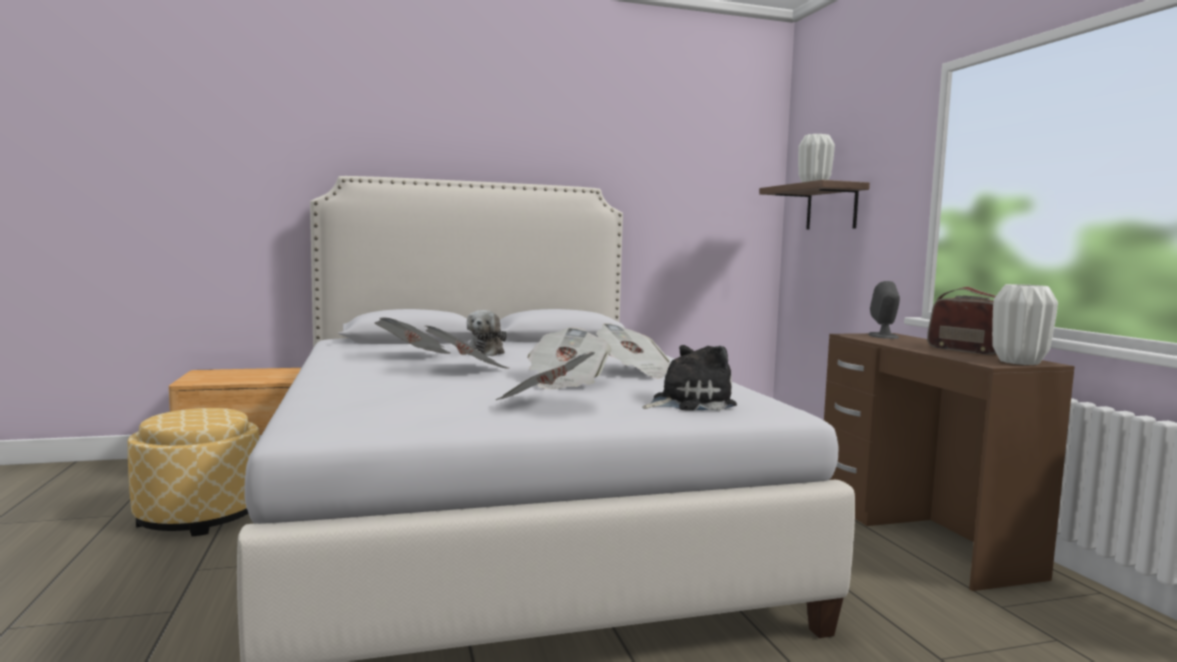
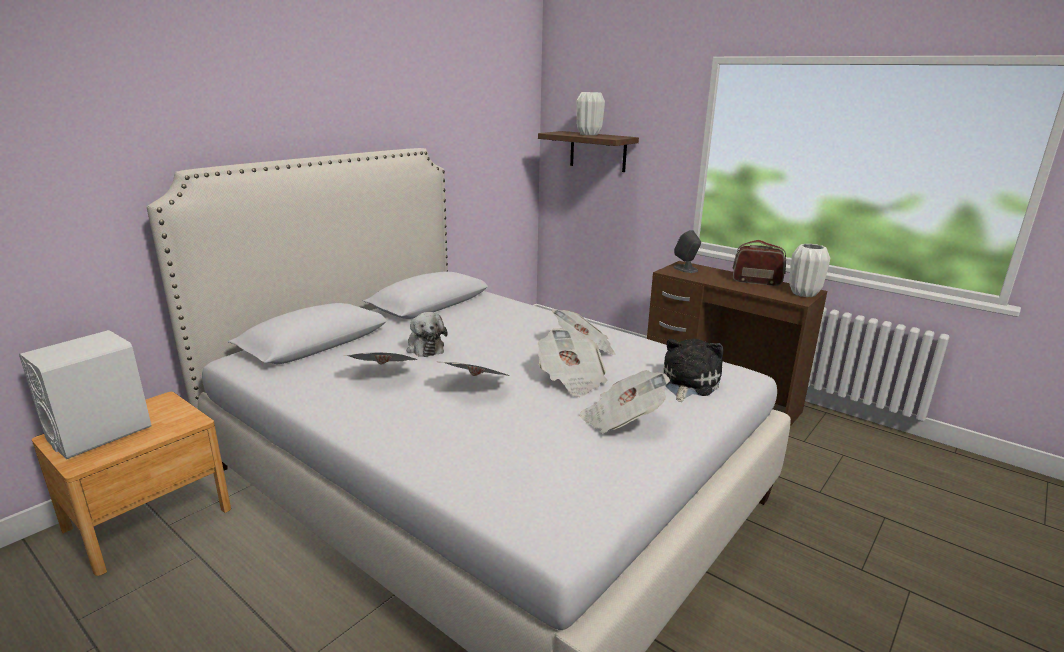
camera: 35 degrees left, 15 degrees up
ottoman [128,408,259,536] -> none
none -> white speaker [19,330,151,459]

